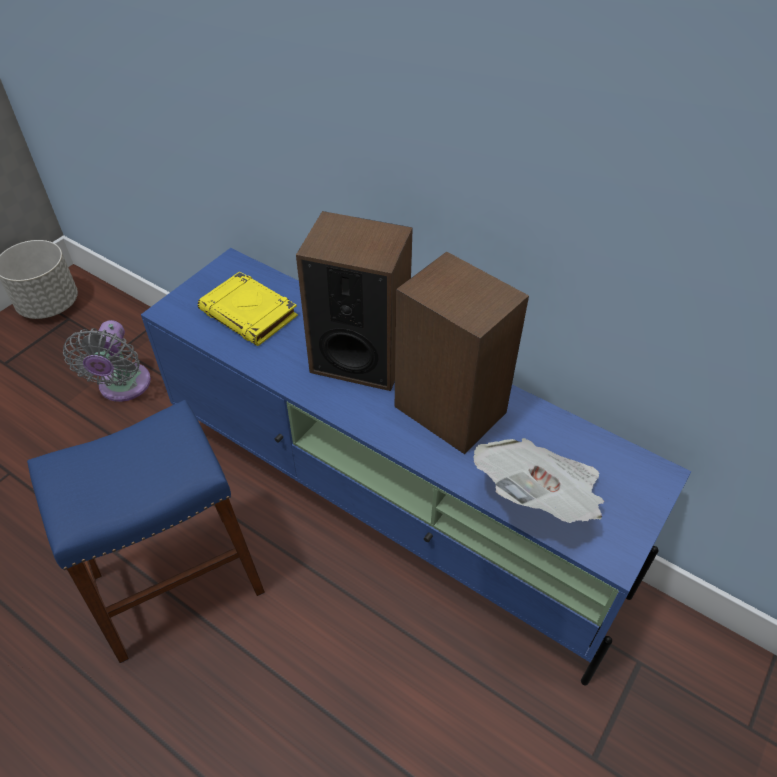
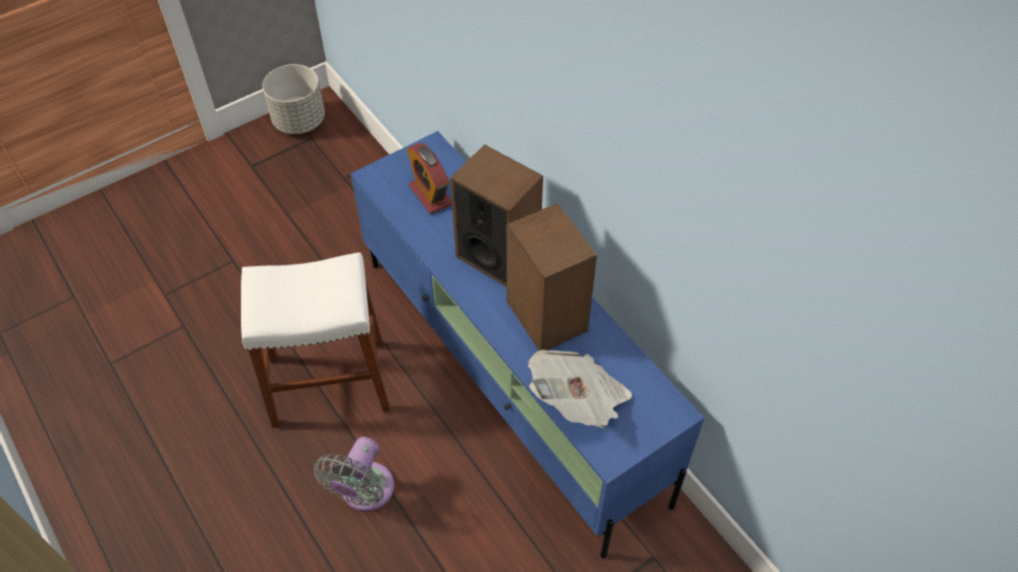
camera: 20 degrees right, 5 degrees up
blue stool [27,400,265,663] -> white stool [241,252,390,428]
grey fan [63,320,151,402] -> grey fan moved to [314,437,394,512]
yellow book [198,271,298,346] -> alarm clock [407,143,452,214]

